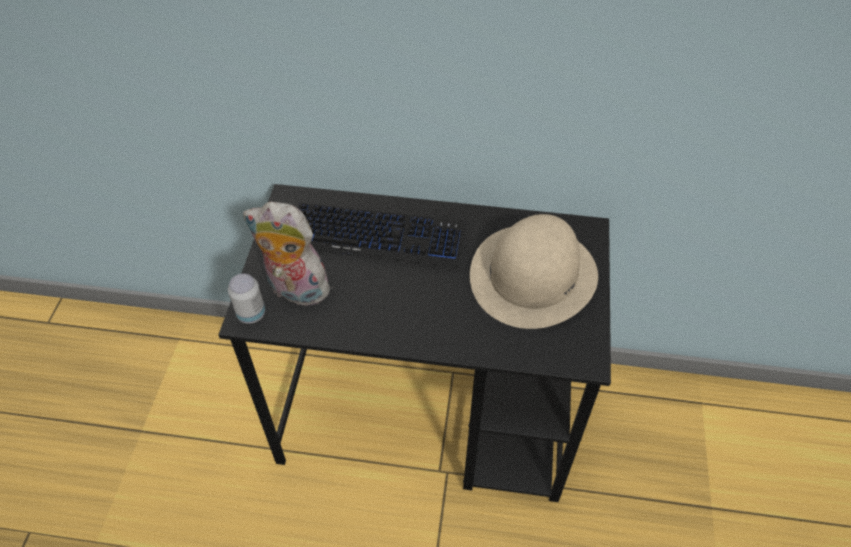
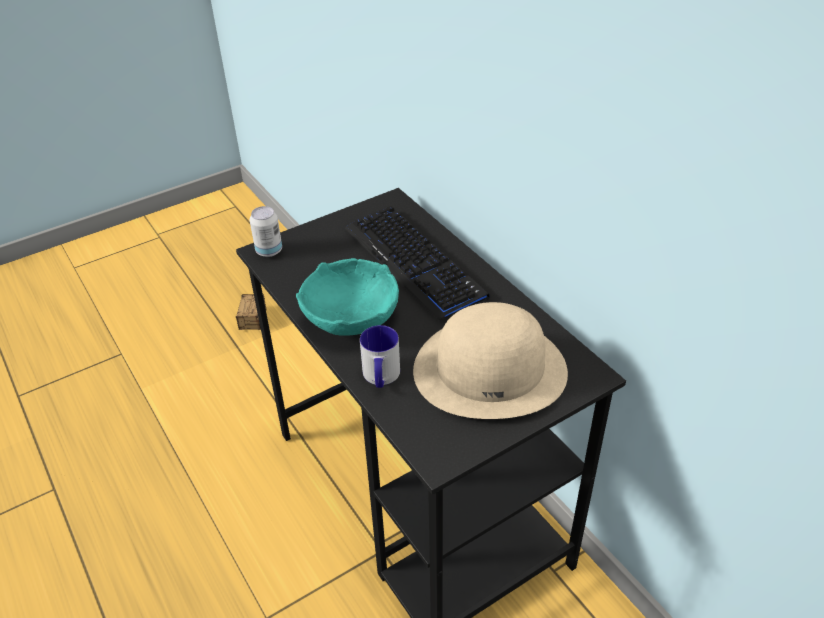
camera: 50 degrees right, 10 degrees down
plush toy [243,202,337,306] -> none
none -> storage box [236,294,267,330]
none -> turquoise bowl [296,258,399,336]
none -> mug [360,325,400,388]

